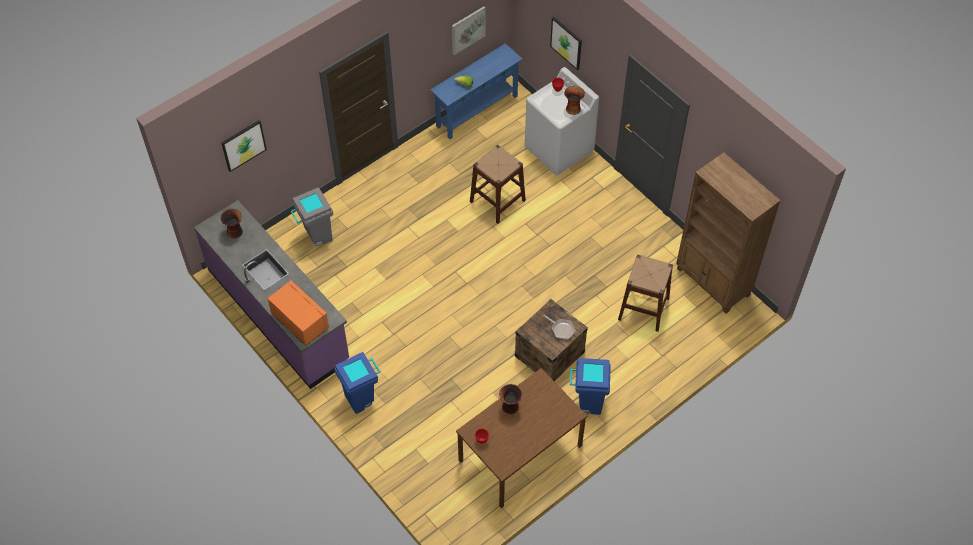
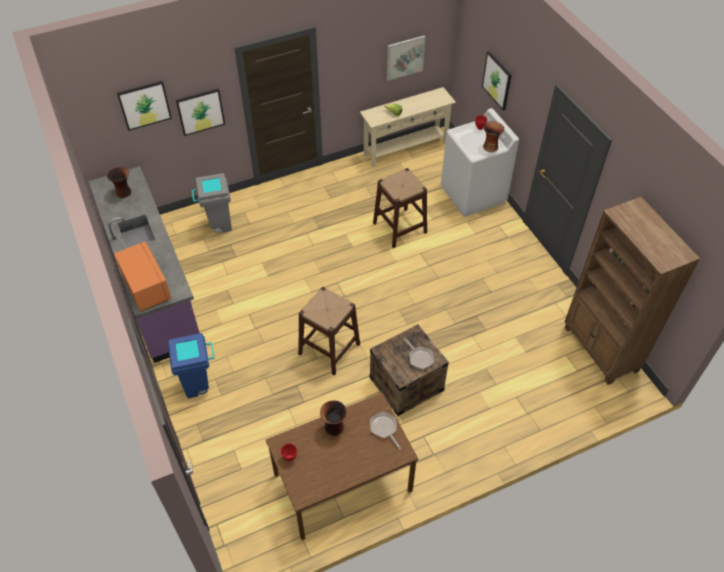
camera: 15 degrees right, 5 degrees down
blue console table [430,44,523,139] -> beige console table [360,87,456,167]
blue trash can [570,358,611,415] -> none
brown stool [618,255,673,332] -> brown stool moved to [298,287,360,375]
none -> picture [176,89,225,136]
none -> frying pan [370,412,401,449]

